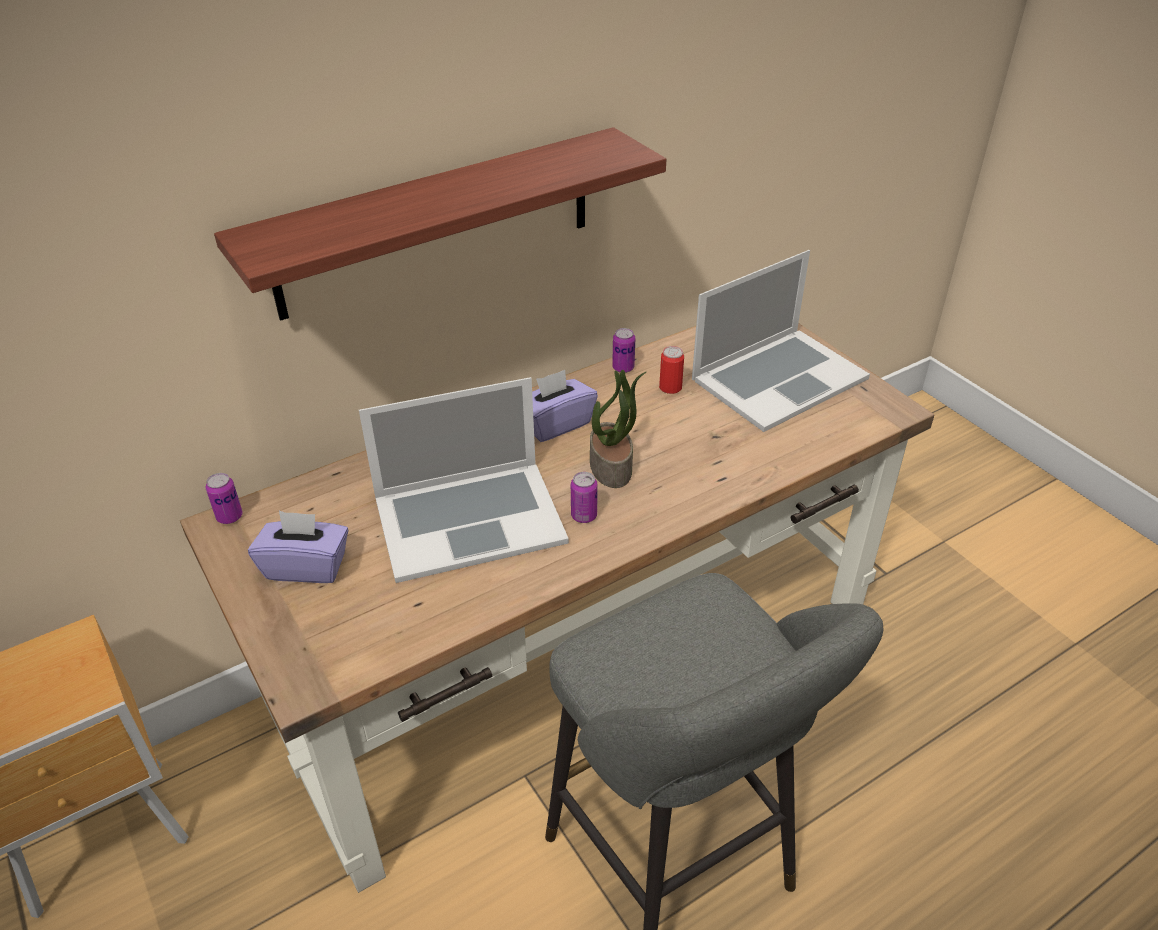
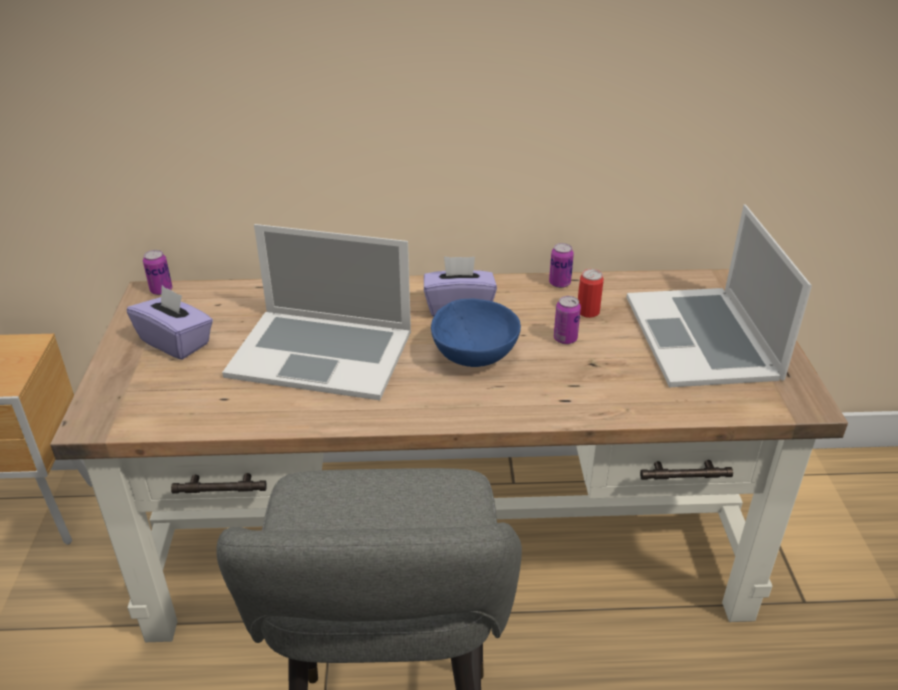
camera: 30 degrees right, 5 degrees down
shelf [214,127,666,321] -> none
can [571,472,598,523] -> can moved to [554,296,581,344]
potted plant [590,370,646,488] -> blue bowl [431,298,521,367]
laptop [692,250,870,432] -> laptop turned 90 degrees clockwise [626,204,812,387]

